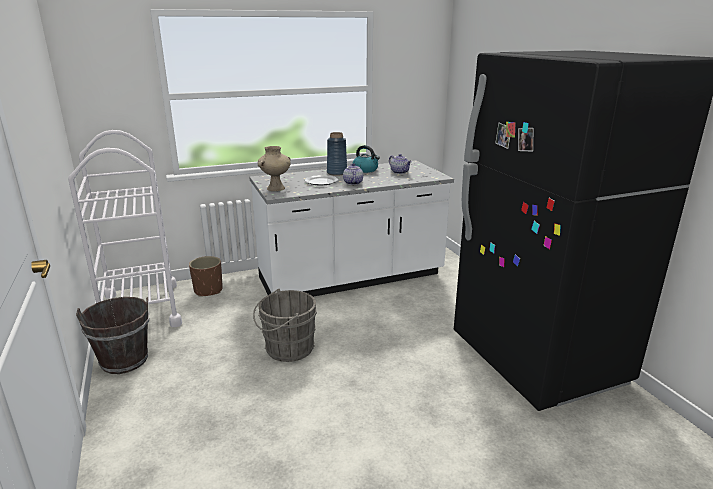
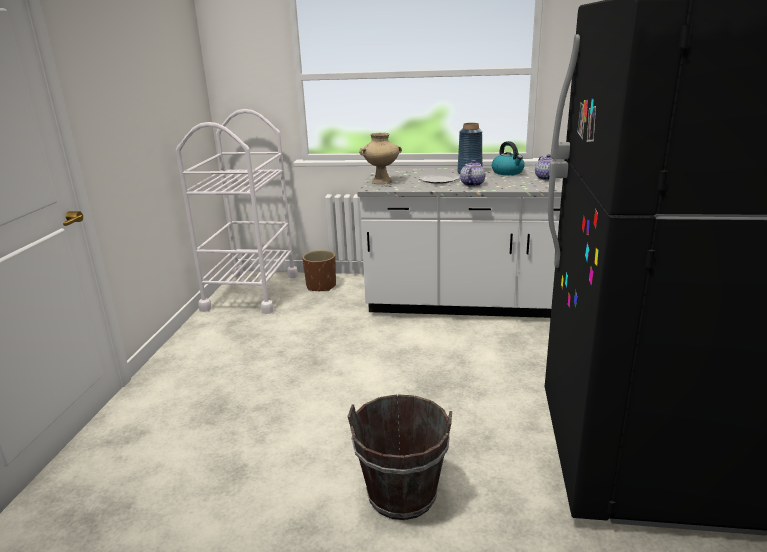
camera: 30 degrees right, 0 degrees up
brown bucket [76,297,149,374] -> brown bucket moved to [347,394,452,520]
grey bucket [253,289,317,362] -> none

